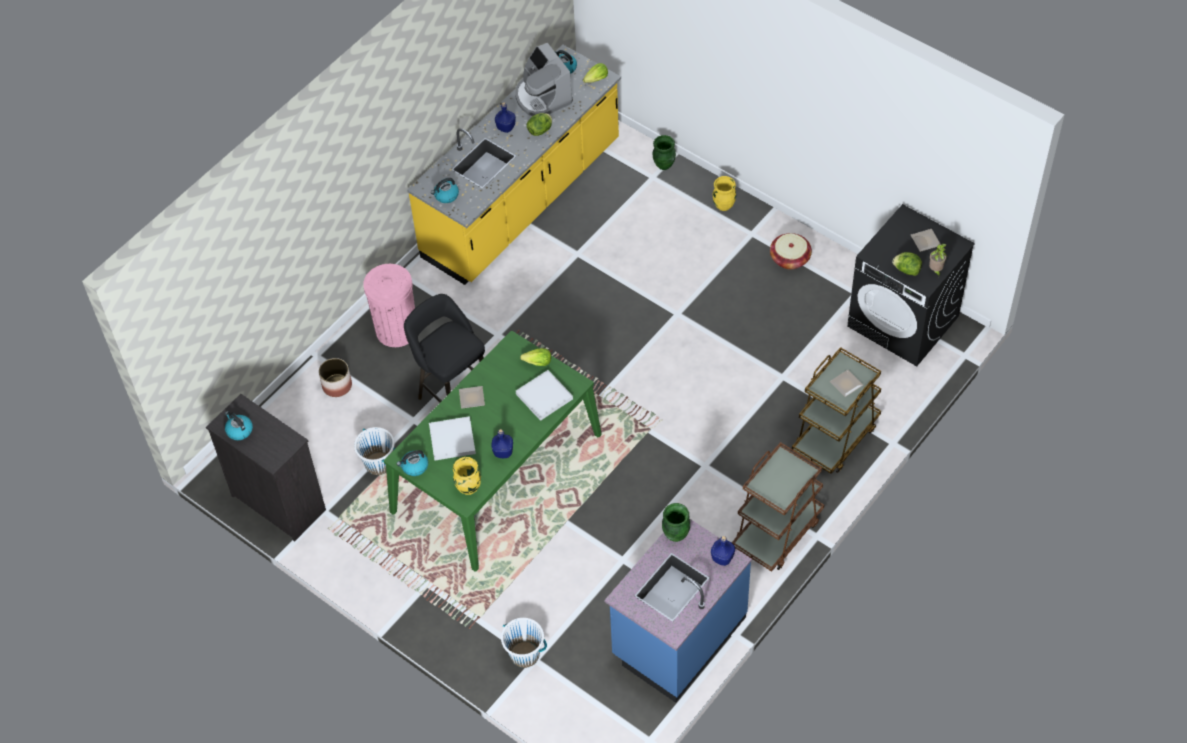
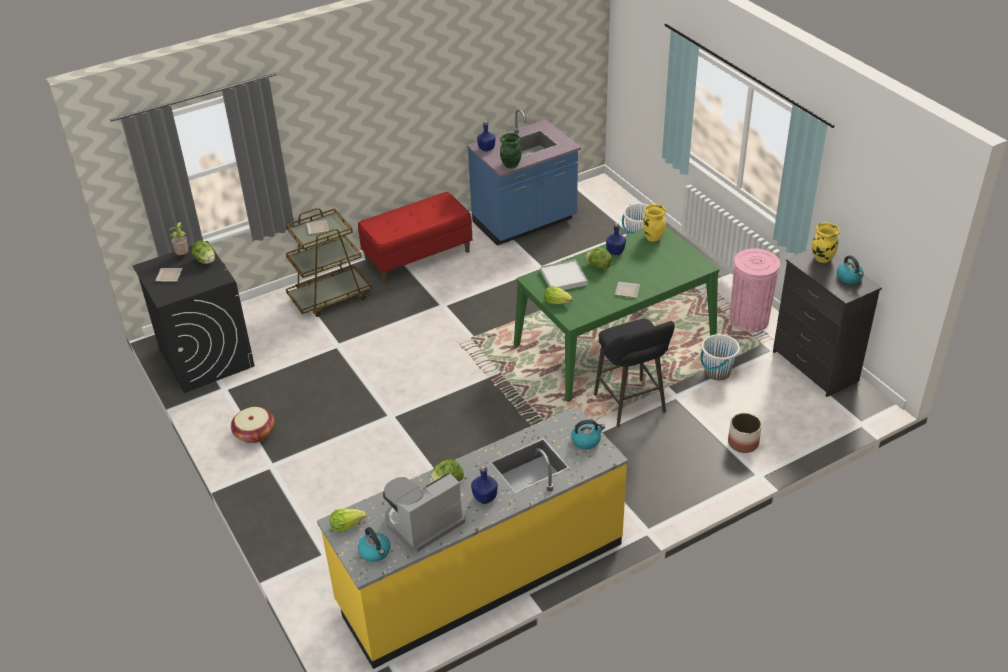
camera: 160 degrees left, 15 degrees down
pink trash can [363,264,415,347] -> pink trash can moved to [729,248,780,333]
kettle [397,450,428,476] -> none
white tray [429,416,476,460] -> none
coffee machine [515,43,573,116] -> coffee machine turned 120 degrees counterclockwise [383,472,466,553]
green vase [653,135,676,170] -> none
yellow vase [713,176,736,211] -> yellow vase moved to [812,222,840,263]
brown cart [732,442,824,572] -> red bench [358,192,472,283]
none -> lettuce [585,248,612,270]

